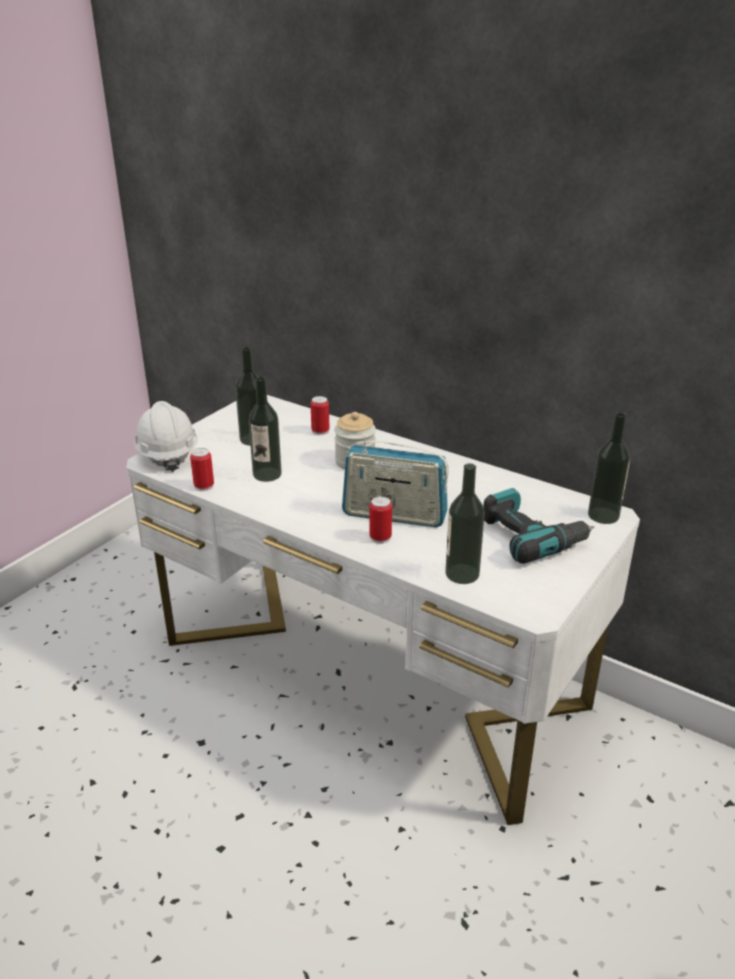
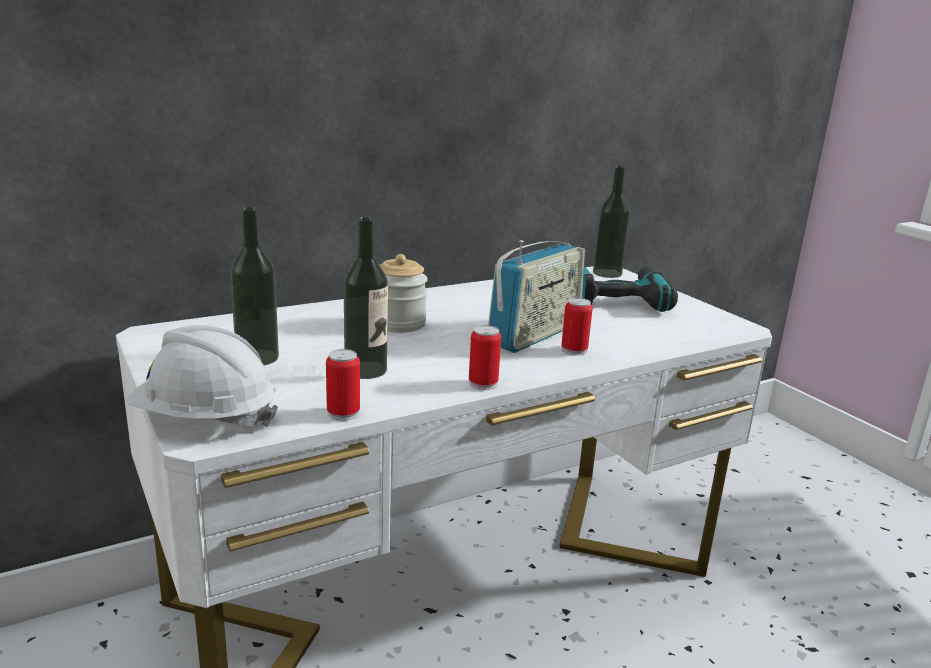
camera: 65 degrees left, 10 degrees down
can [310,396,329,435] -> can moved to [469,325,501,390]
bottle [445,463,485,584] -> none

